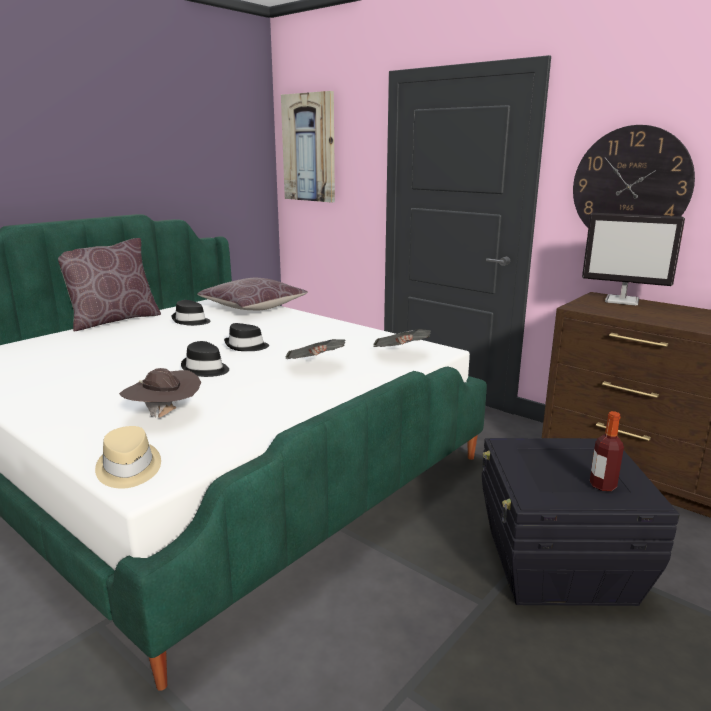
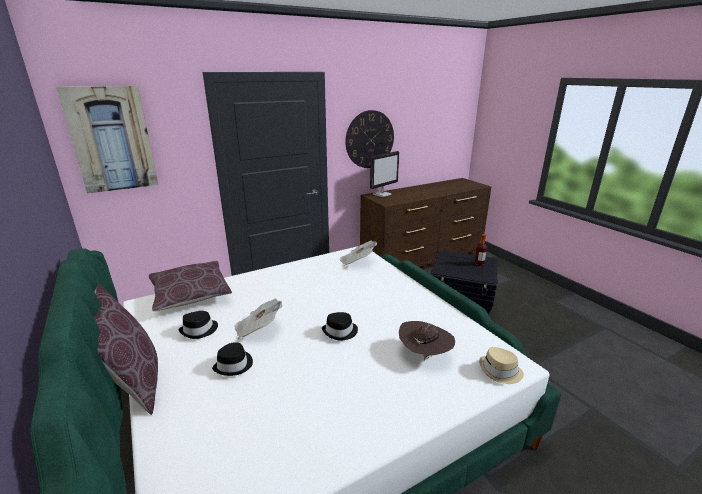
camera: 70 degrees left, 5 degrees up
black hat [224,323,269,351] -> black hat moved to [212,342,253,376]
newspaper [285,339,346,359] -> newspaper moved to [234,298,282,339]

